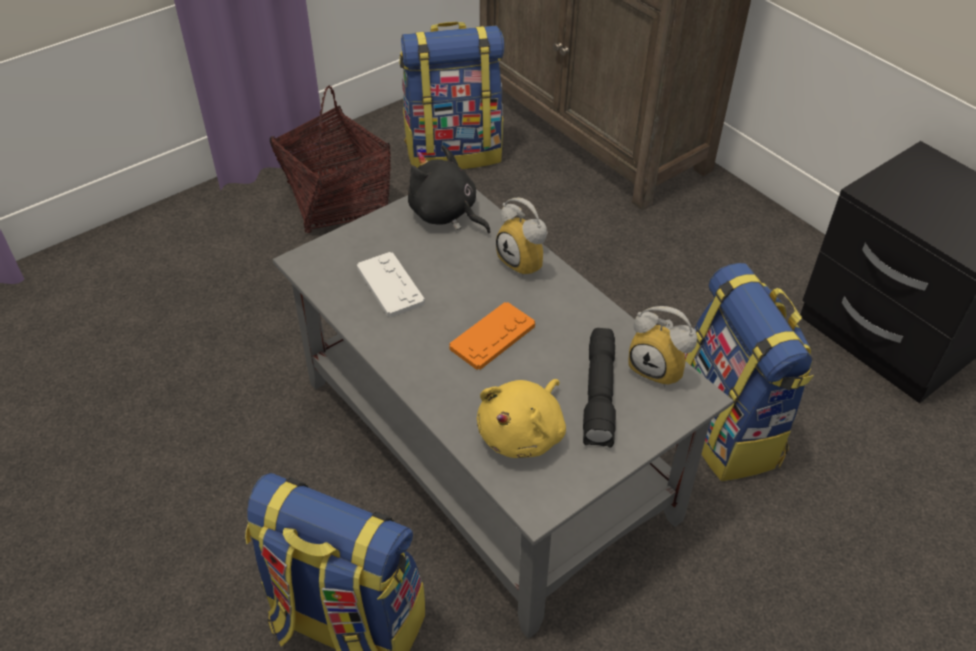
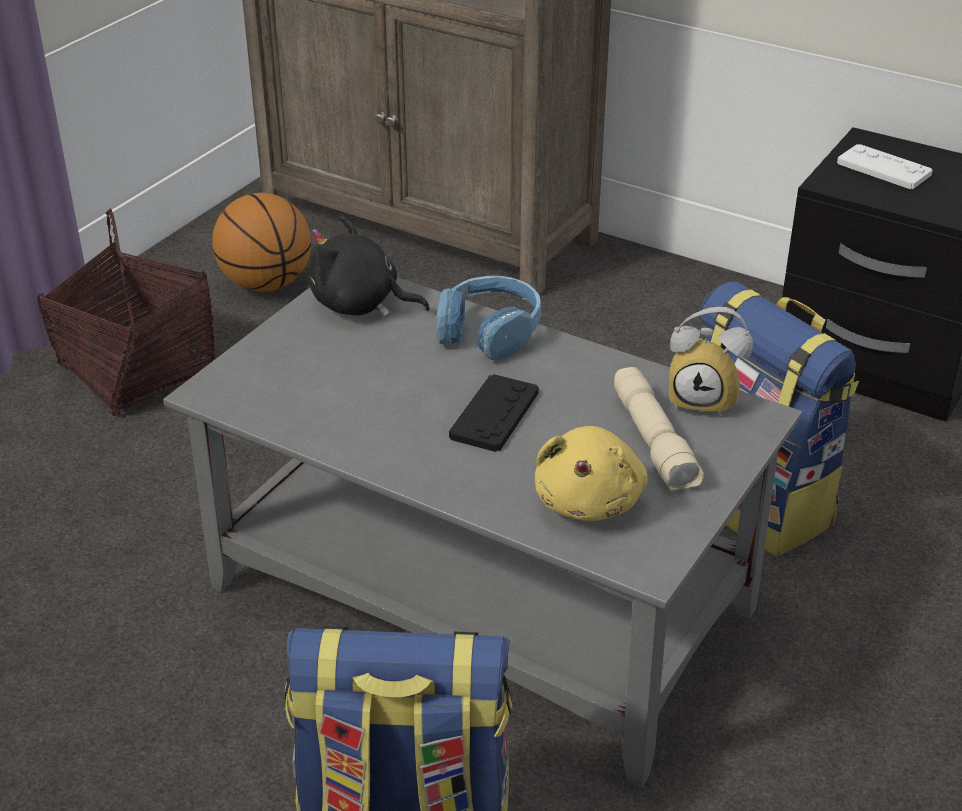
camera: 20 degrees left, 10 degrees down
white game controller [357,252,425,317] -> white game controller moved to [837,144,933,189]
backpack [399,22,504,169] -> basketball [212,193,311,292]
orange game controller [449,302,535,370] -> black game controller [449,374,539,452]
alarm clock [496,198,548,277] -> blue headphones [437,276,541,360]
black flashlight [583,328,616,448] -> beige flashlight [614,367,704,491]

